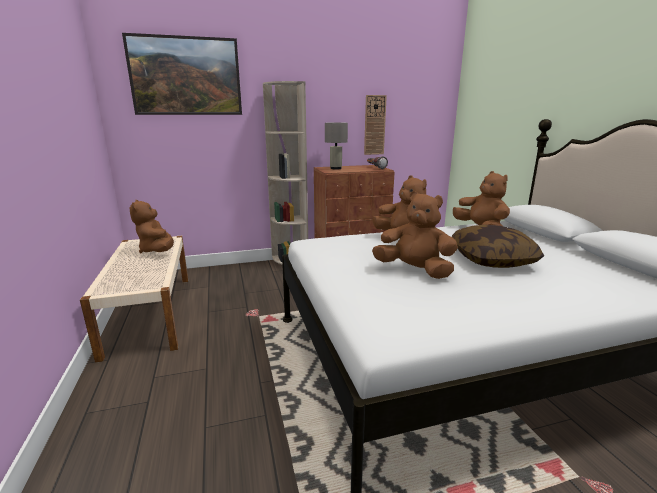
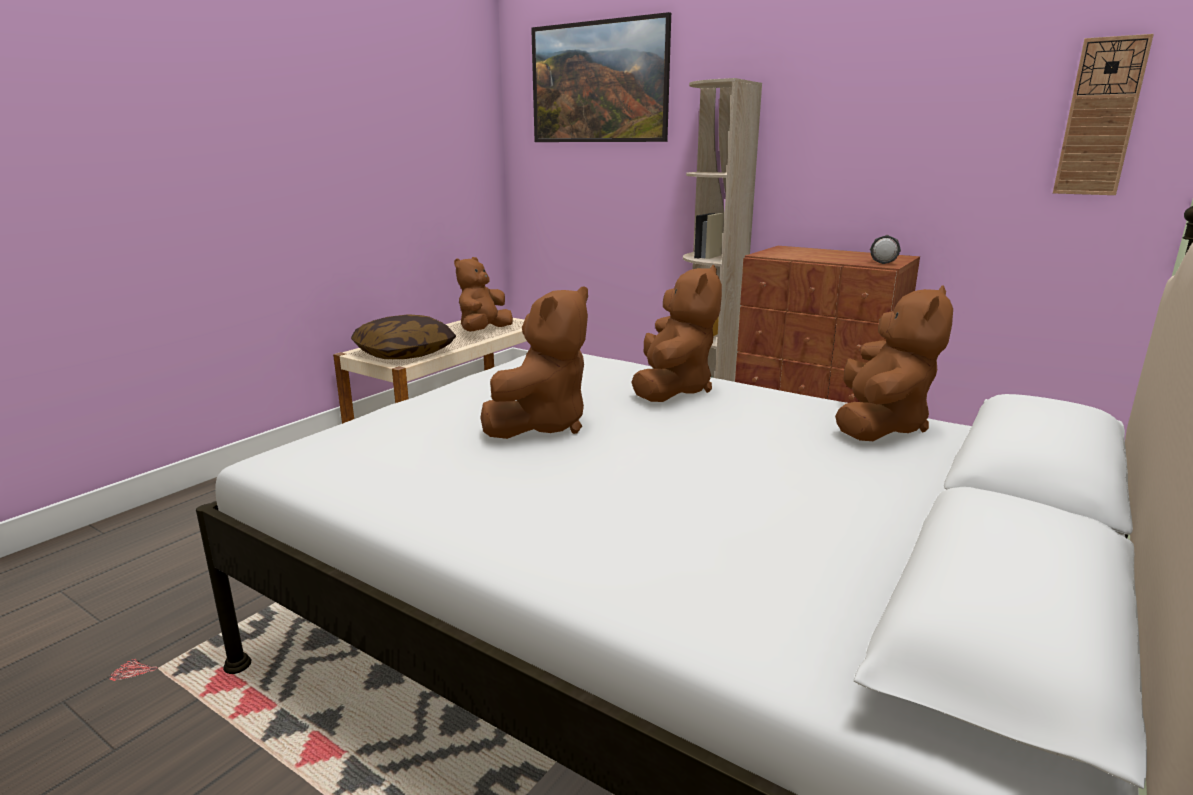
camera: 50 degrees right, 0 degrees up
grey table lamp [325,122,348,169] -> none
wall clock [364,95,387,155] -> wall clock moved to [1053,34,1154,195]
brown plush toy [372,191,458,279] -> brown plush toy turned 45 degrees clockwise [480,287,588,439]
pillow [452,225,544,268] -> pillow moved to [351,314,456,359]

